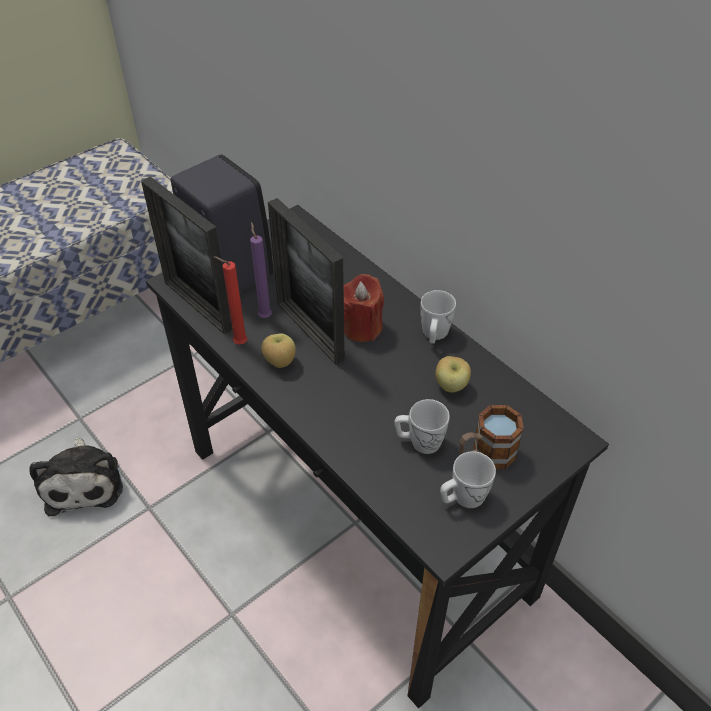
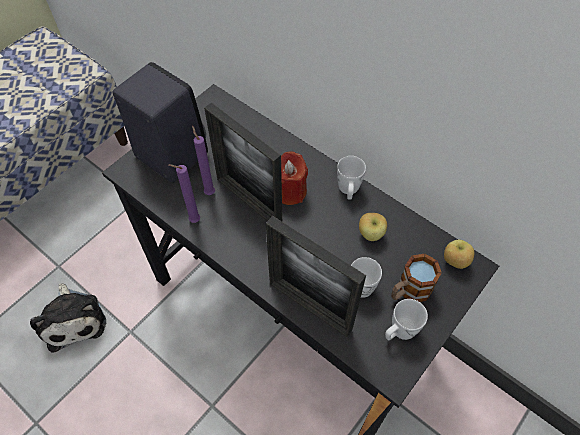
camera: 10 degrees left, 10 degrees up
picture frame [141,176,233,334] -> picture frame moved to [266,216,366,337]
red candle [214,256,247,344] -> purple candle [168,164,200,223]
apple [261,333,296,368] -> apple moved to [444,240,475,269]

